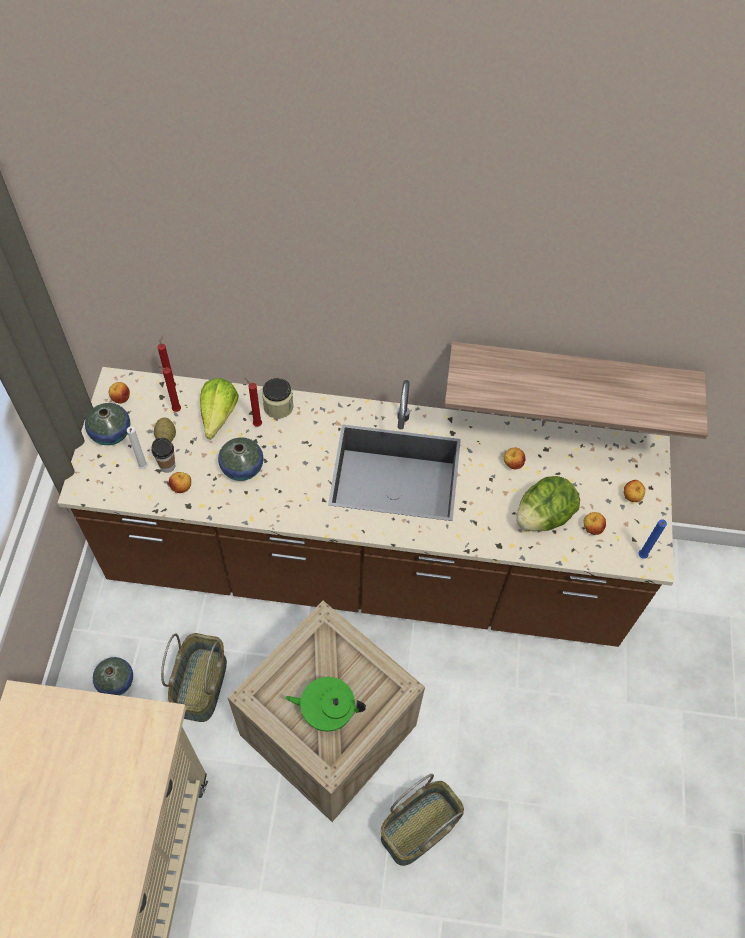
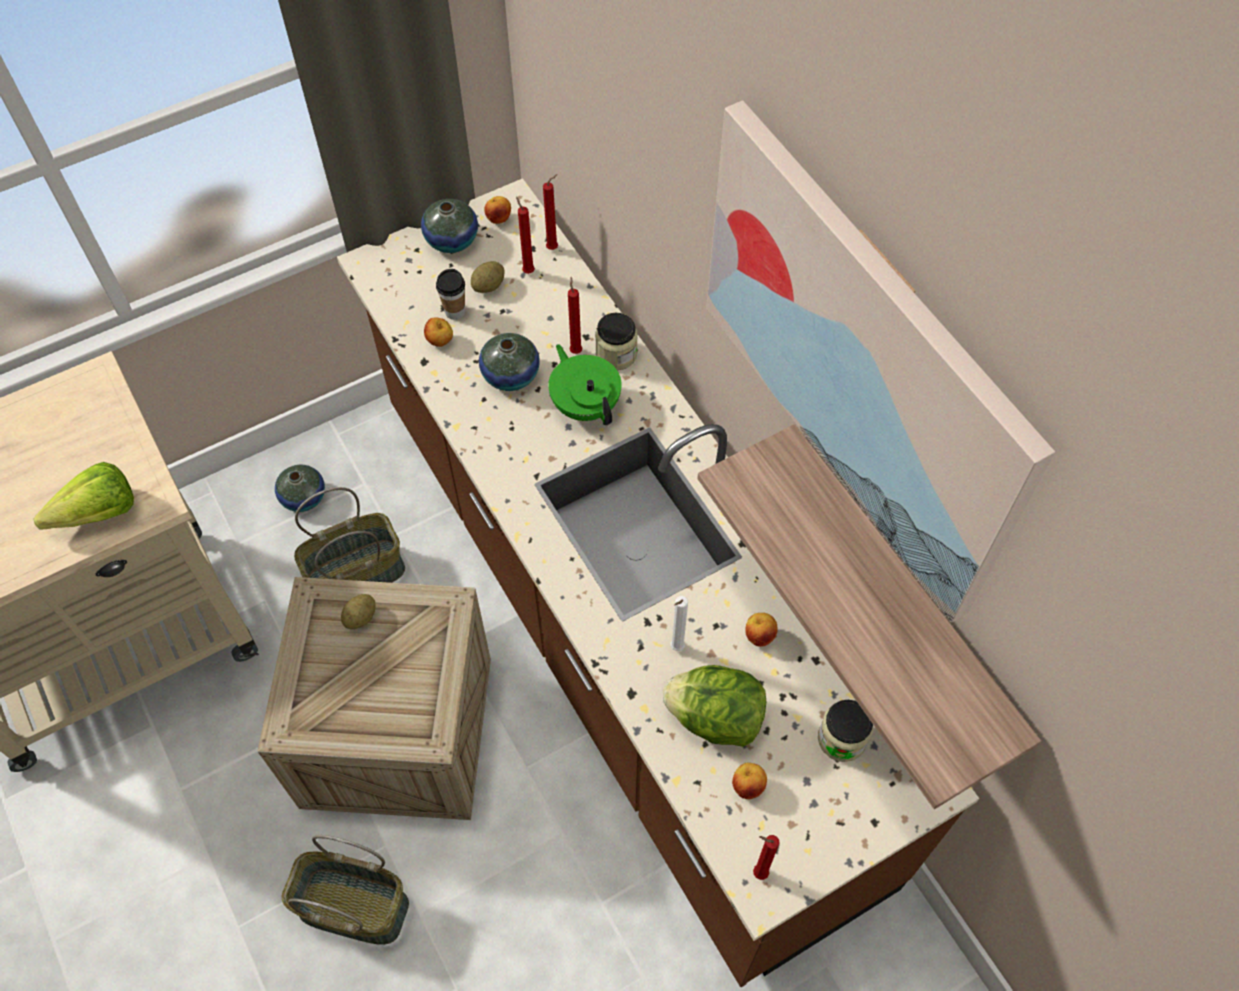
camera: 55 degrees right, 0 degrees up
white candle [127,426,148,469] -> white candle moved to [670,596,688,651]
lettuce [200,378,239,439] -> lettuce moved to [33,462,134,530]
green teapot [285,677,366,731] -> green teapot moved to [548,344,622,425]
apple [624,480,645,502] -> none
blue candle [638,519,667,559] -> red candle [753,835,779,880]
none -> potato [341,594,376,629]
none -> picture [706,100,1055,623]
none -> jar [818,700,873,762]

